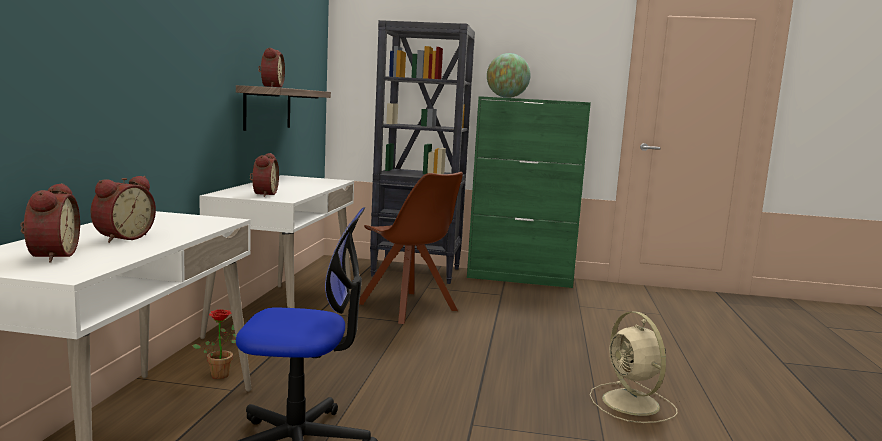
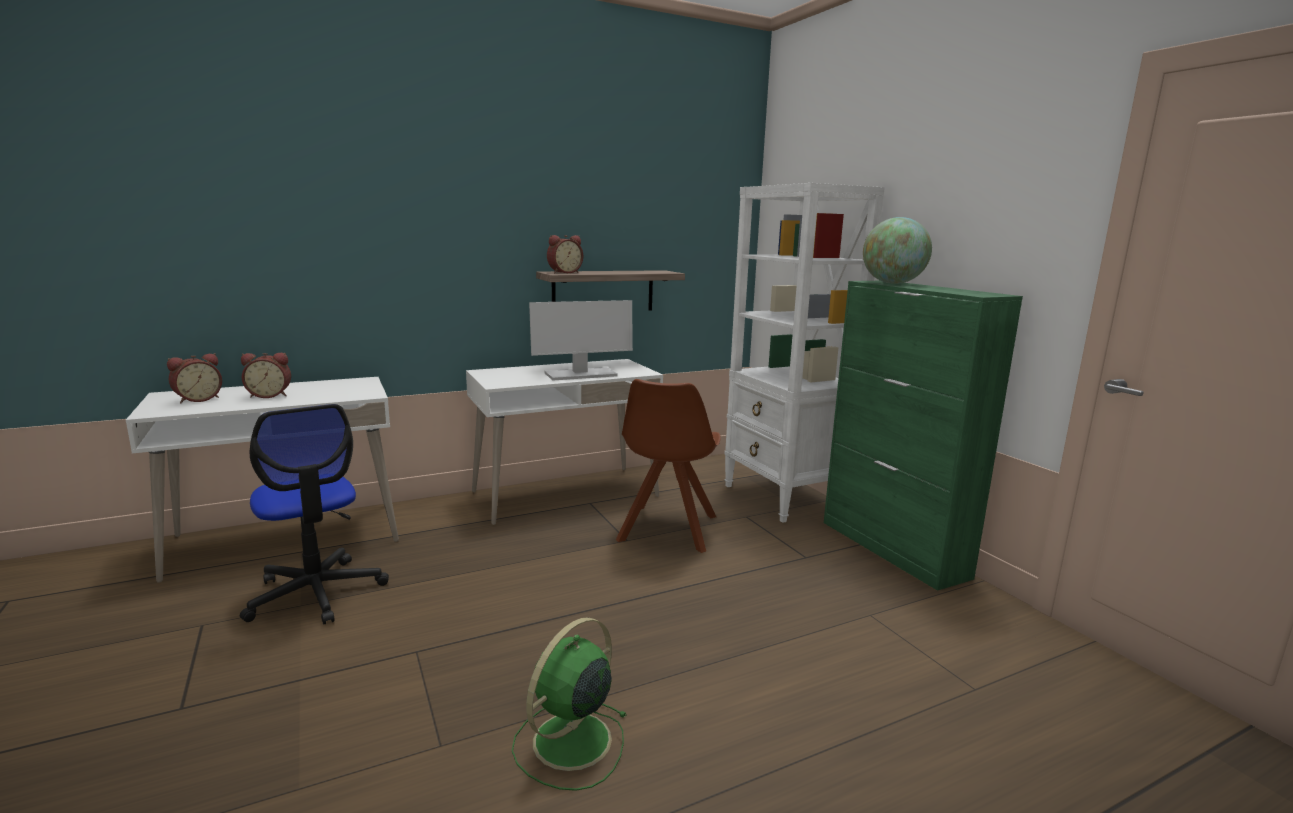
camera: 55 degrees right, 5 degrees up
potted plant [192,309,236,379] -> none
alarm clock [250,153,279,197] -> none
black bookcase [370,20,475,284] -> white bookcase [724,183,885,523]
beige fan [589,311,677,423] -> green fan [512,617,627,791]
none -> monitor [529,300,633,380]

